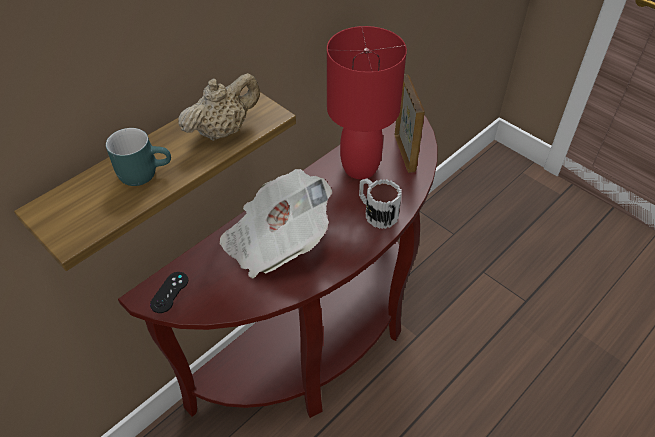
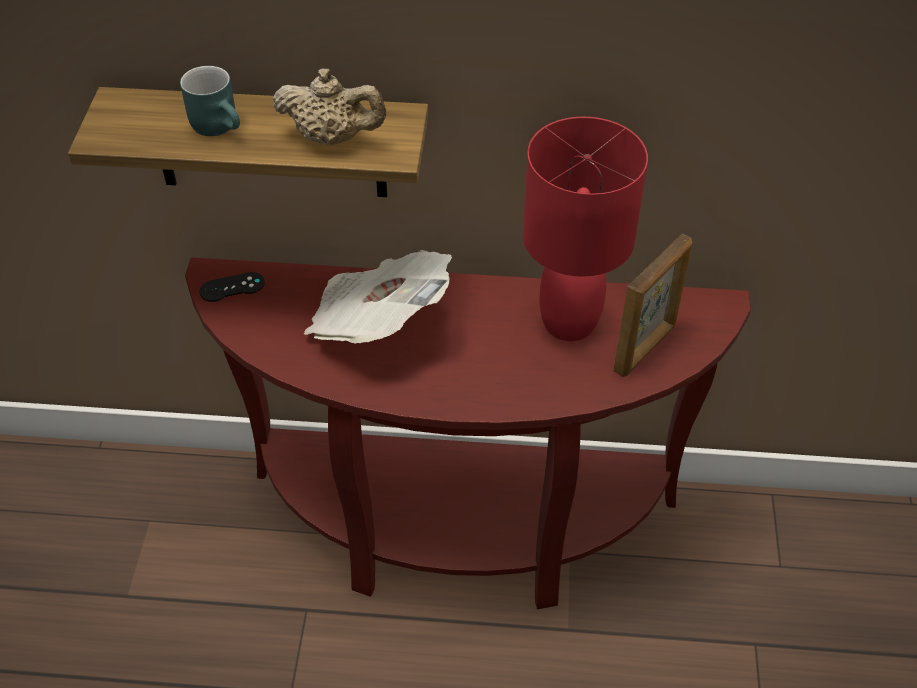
camera: 50 degrees right, 0 degrees up
mug [359,179,402,229] -> none

